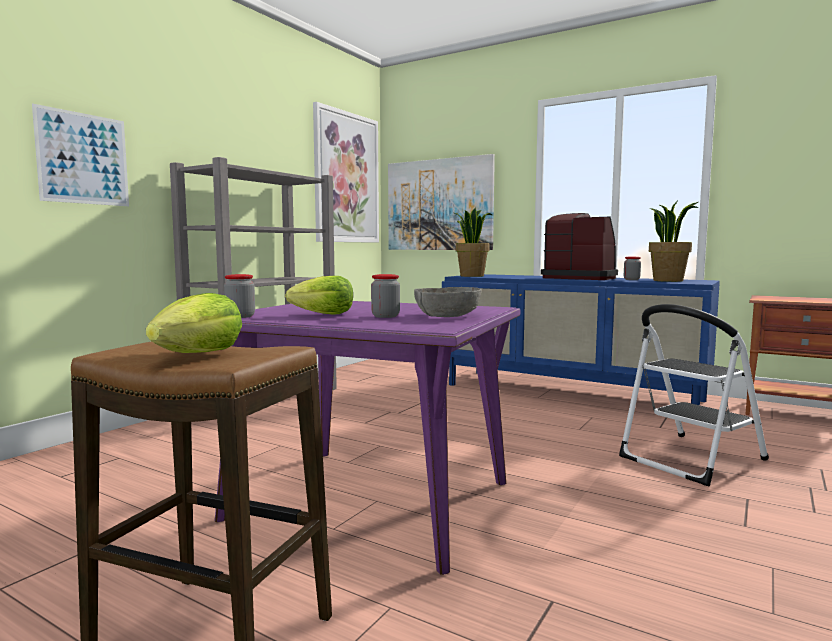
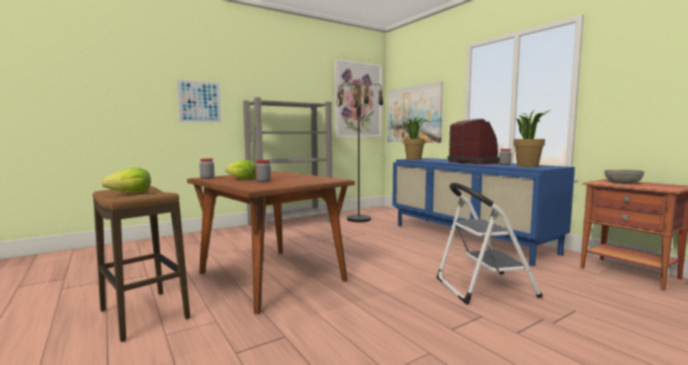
camera: 25 degrees right, 0 degrees up
purple dining table [215,301,520,575] -> brown dining table [187,171,355,314]
grey bowl [414,287,481,317] -> grey bowl moved to [605,170,644,184]
none -> floor lamp [337,81,383,222]

